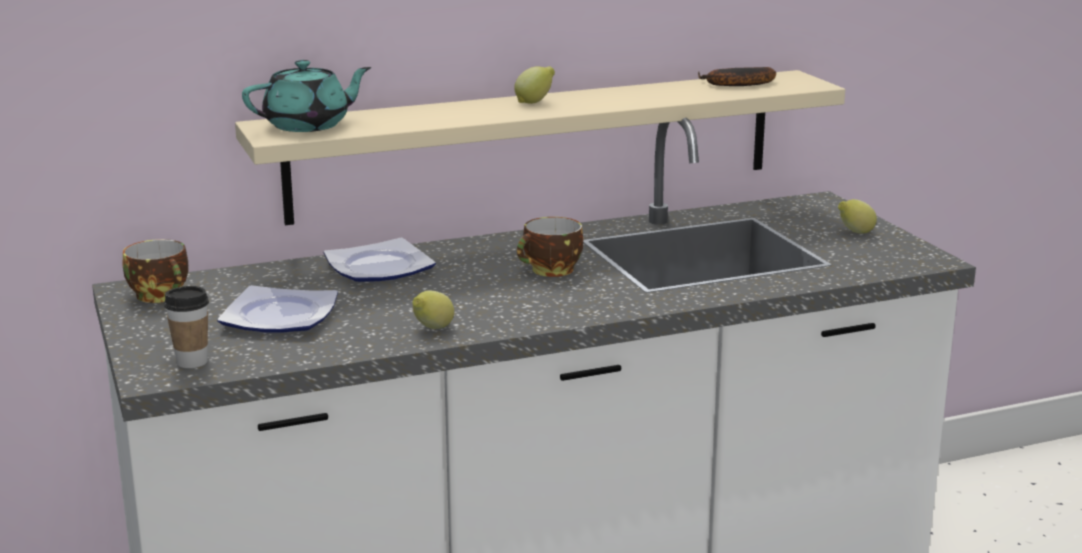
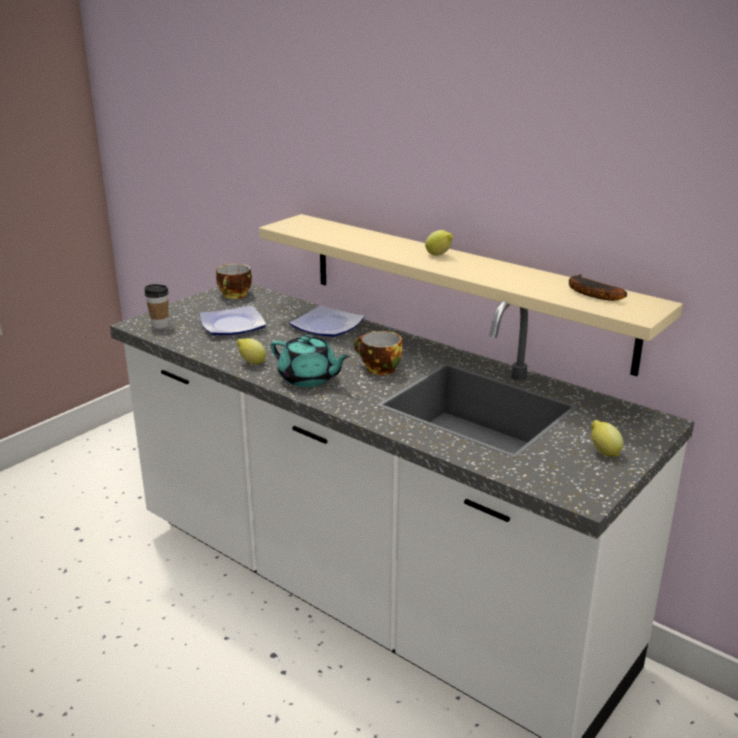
camera: 60 degrees right, 5 degrees up
turquoise teapot [242,60,371,132] -> turquoise teapot moved to [270,335,350,387]

